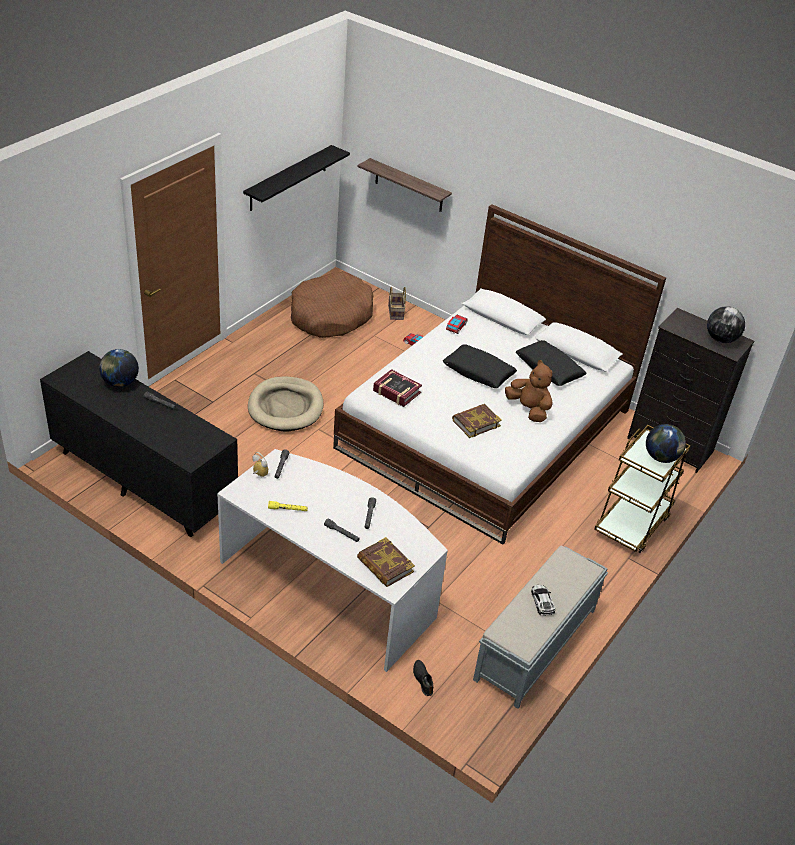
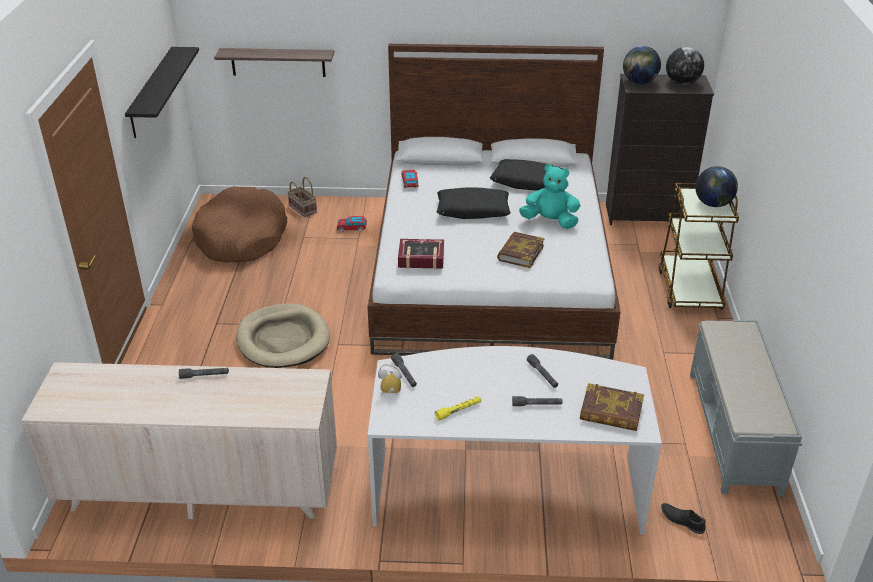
camera: 30 degrees left, 5 degrees down
black dresser [40,351,238,537] -> beige dresser [21,362,337,519]
globe [99,349,139,387] -> globe moved to [623,46,661,84]
brown plush toy [505,360,552,422] -> turquoise plush toy [519,164,581,229]
toy car [531,585,555,616] -> none

